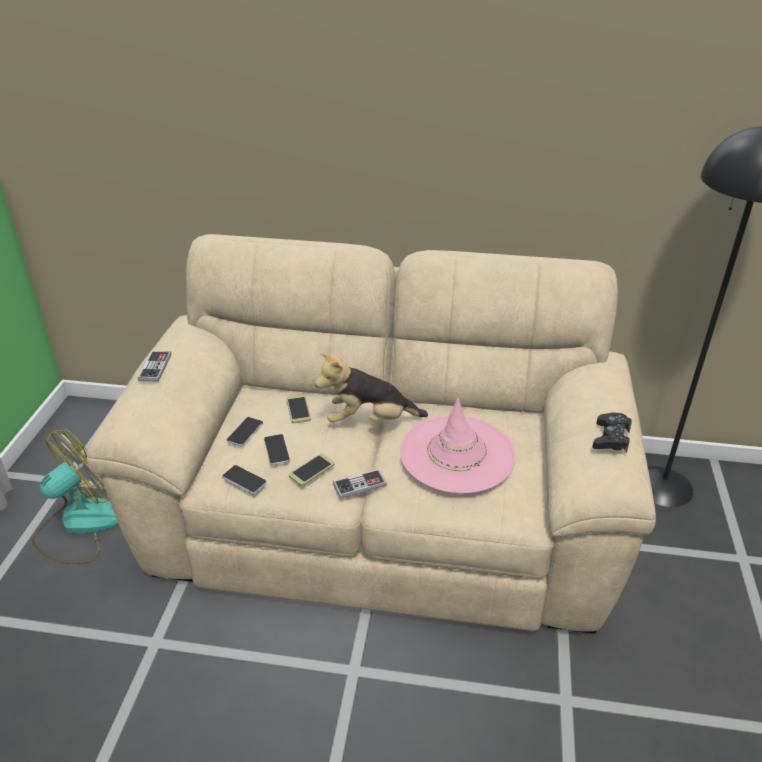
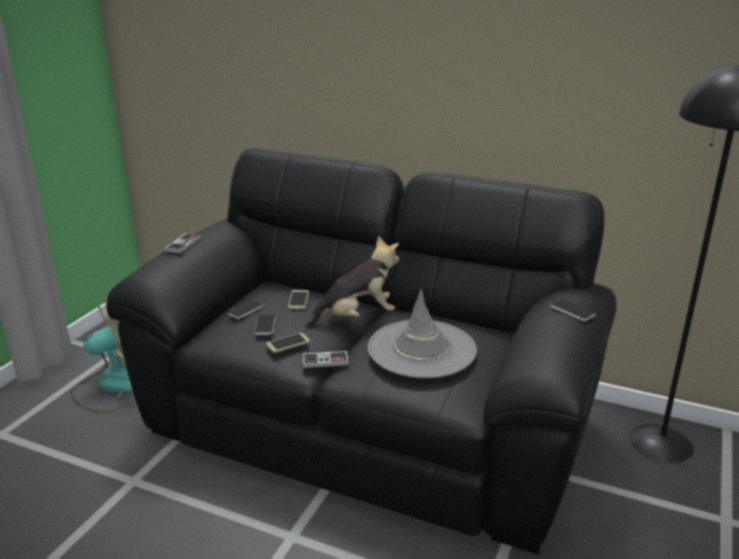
camera: 15 degrees right, 10 degrees down
beige sofa [87,234,656,634] -> black sofa [106,148,617,554]
phone [222,465,267,494] -> phone moved to [550,299,595,321]
plush toy [315,353,428,422] -> plush toy turned 150 degrees clockwise [305,236,399,328]
pink hat [400,398,516,494] -> grey hat [368,290,477,379]
black game controller [592,412,632,453] -> none

